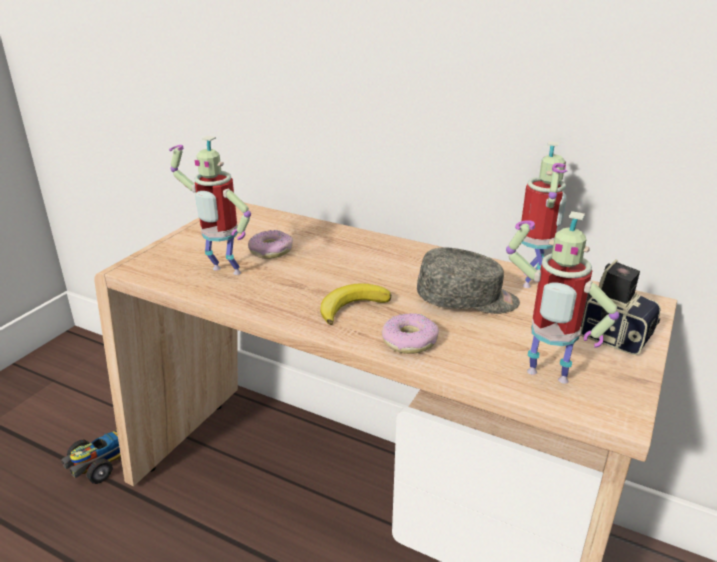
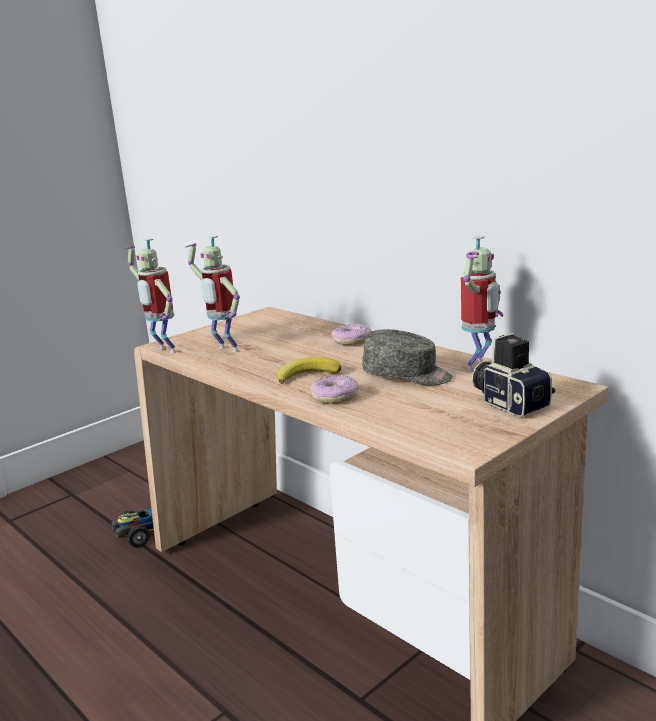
camera: 20 degrees right, 10 degrees down
donut [248,230,293,259] -> donut moved to [332,323,371,345]
toy robot [506,211,619,384] -> toy robot moved to [125,238,176,353]

